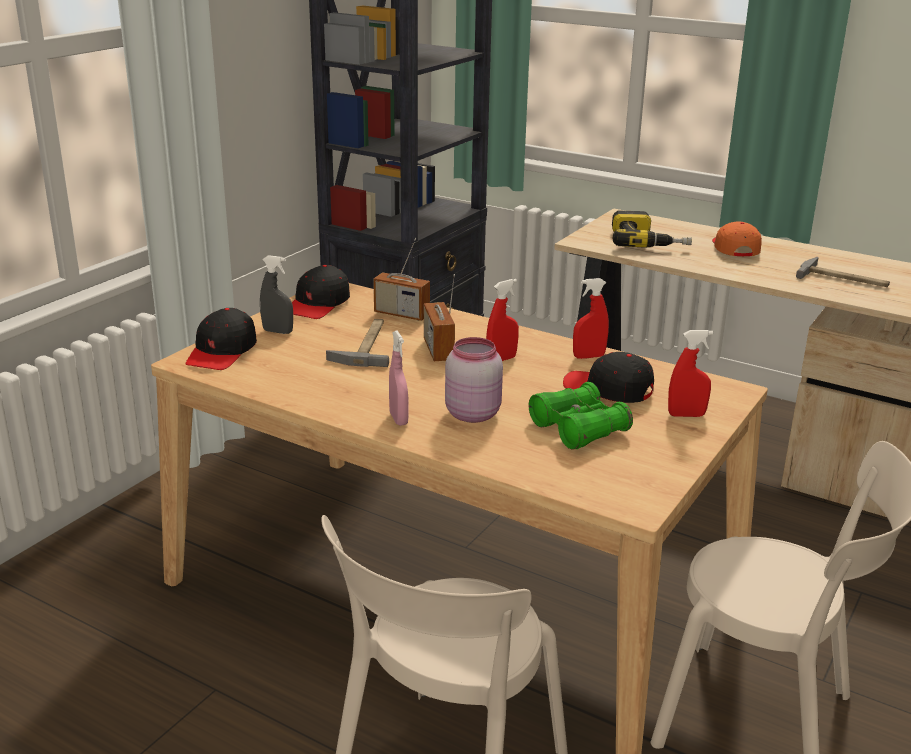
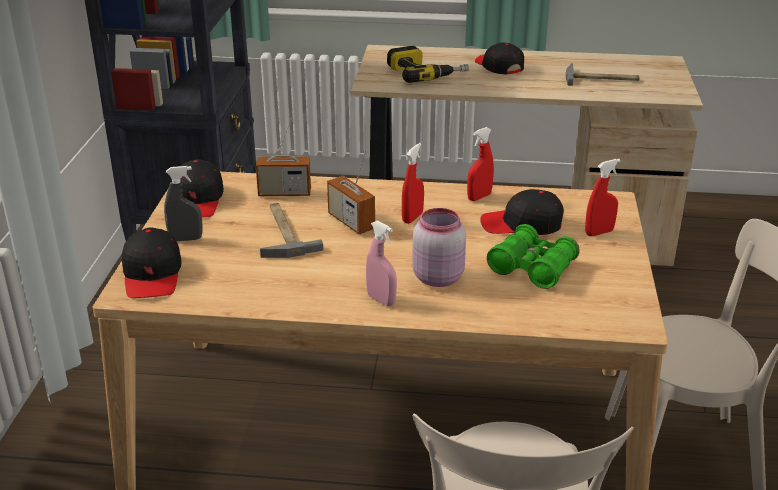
camera: 25 degrees left, 5 degrees up
orange cap [712,221,762,256] -> black cap [475,43,524,74]

